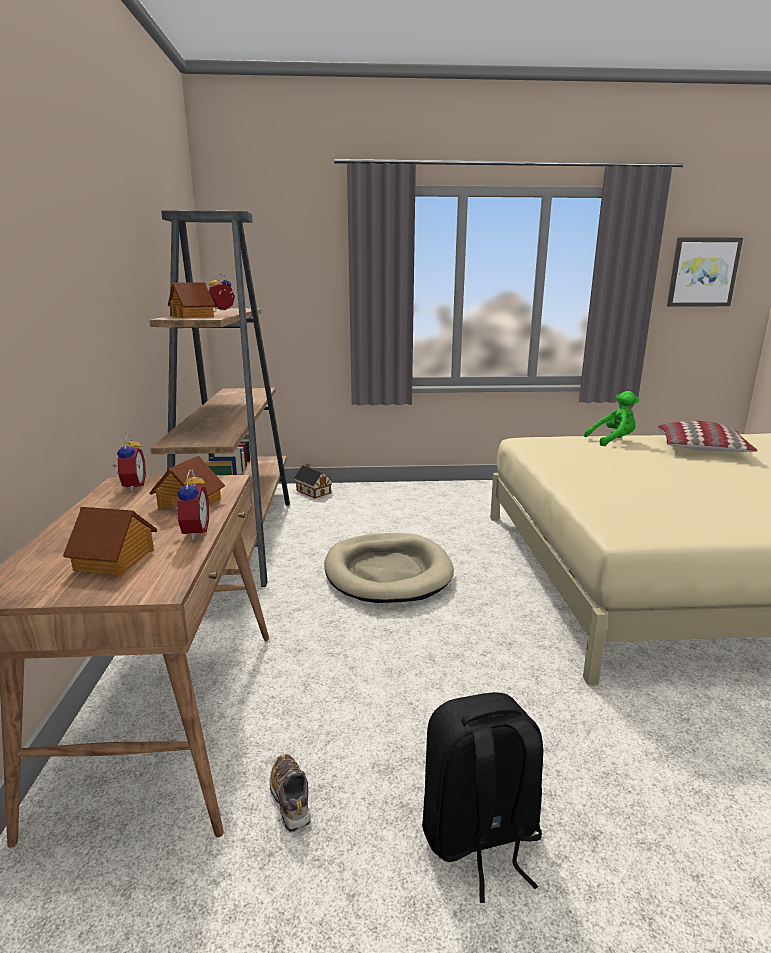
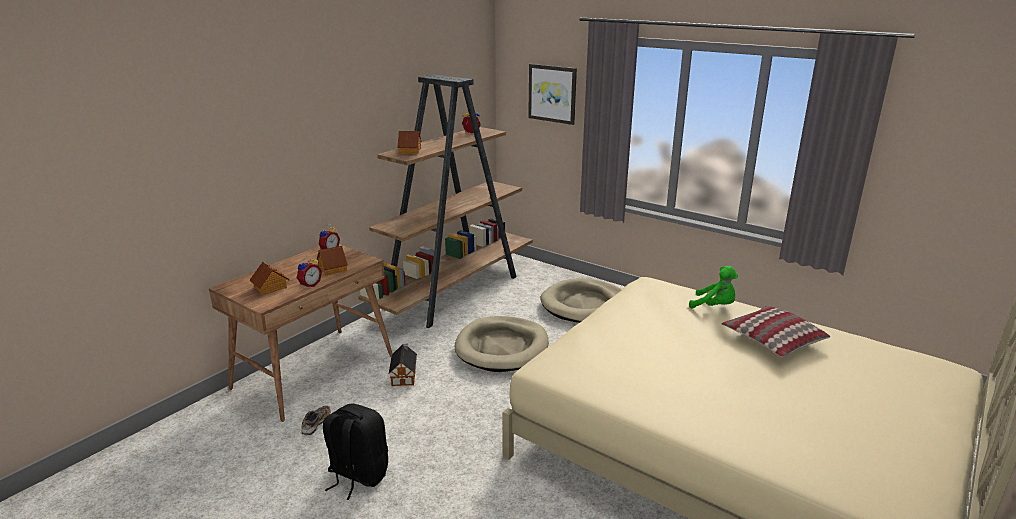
camera: 40 degrees right, 5 degrees up
toy house [294,463,333,499] -> toy house moved to [389,344,417,386]
picture [667,237,743,306] -> picture moved to [528,64,577,125]
none -> beige dog bed [540,278,622,323]

